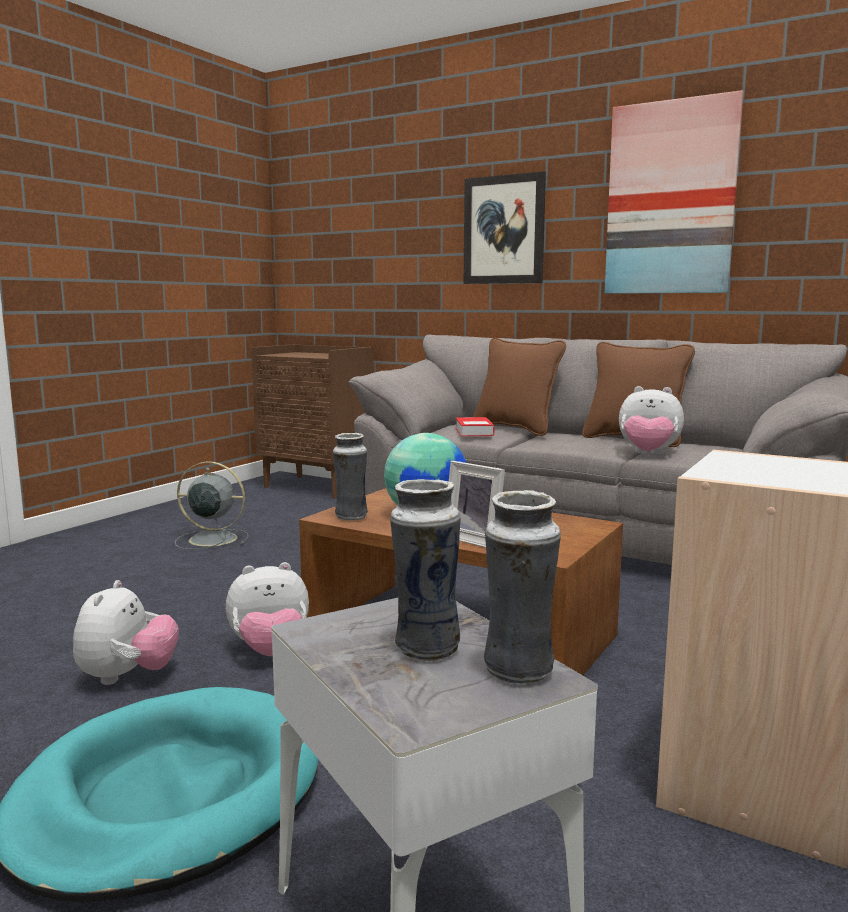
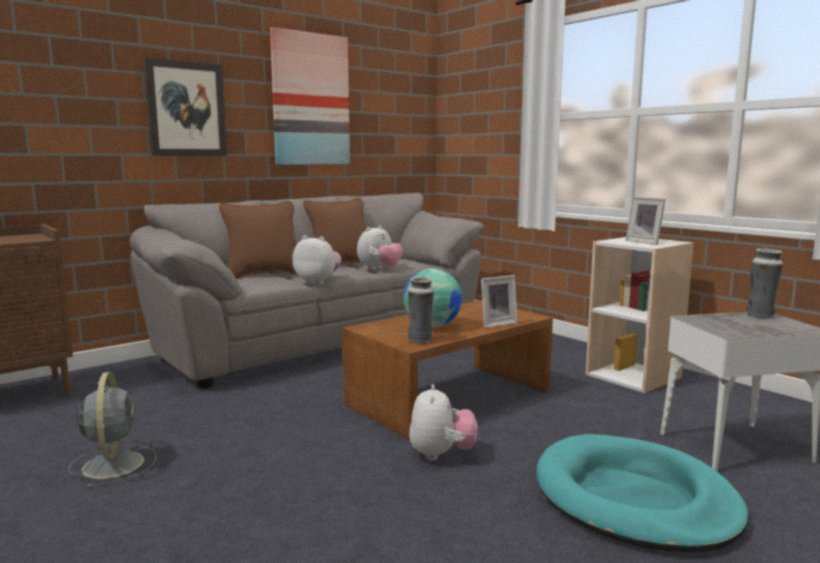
camera: 70 degrees left, 0 degrees up
plush toy [73,580,179,685] -> plush toy moved to [293,235,342,285]
grey fan [175,461,248,550] -> grey fan turned 135 degrees clockwise [68,372,157,488]
vase [390,479,461,661] -> none
book [456,417,494,437] -> none
none -> picture frame [626,197,666,245]

